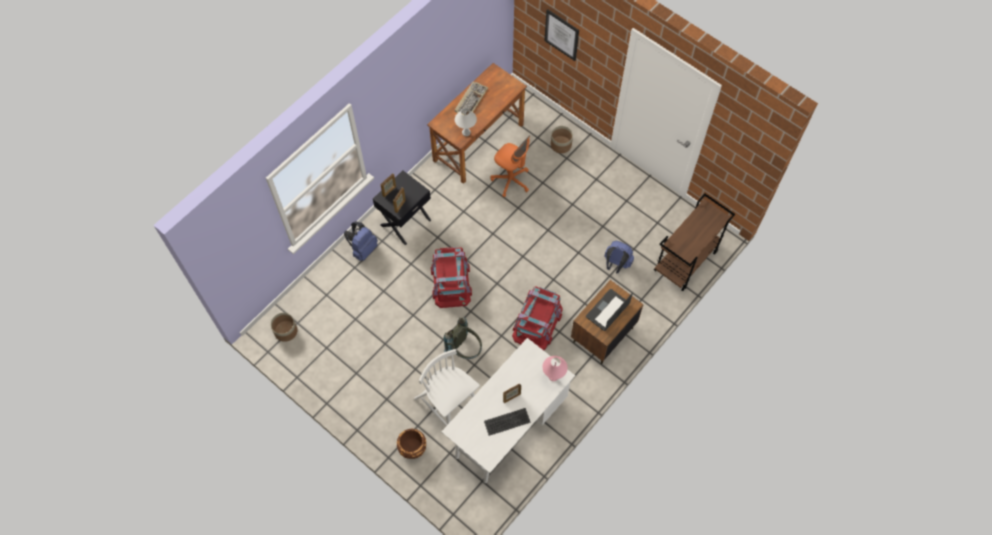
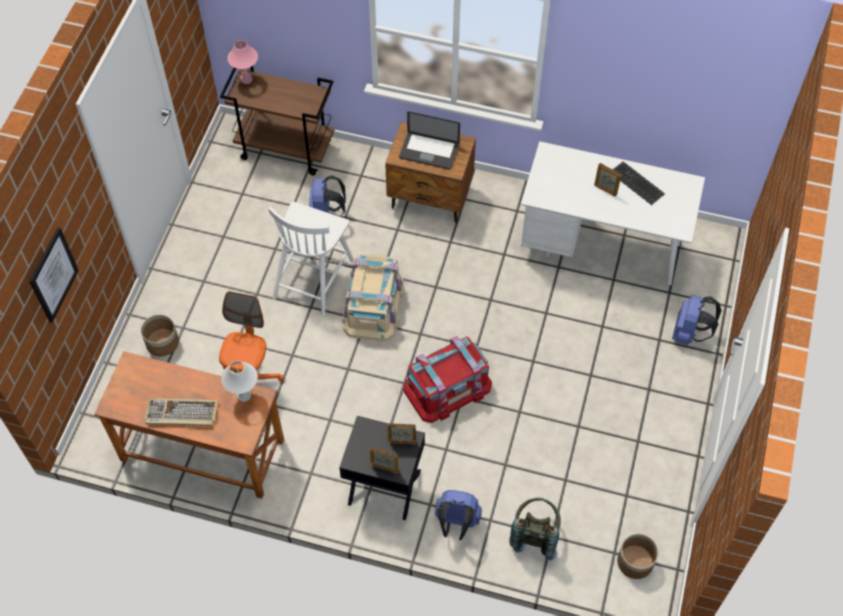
camera: 115 degrees left, 5 degrees down
brown planter [397,429,426,459] -> blue backpack [672,295,722,345]
white chair [414,349,480,426] -> white chair moved to [268,202,354,317]
grey backpack [443,317,482,359] -> grey backpack moved to [509,498,561,560]
red storage box [512,286,563,350] -> none
pink table lamp [543,356,568,381] -> pink table lamp moved to [227,40,258,84]
none -> beige storage box [342,254,404,341]

